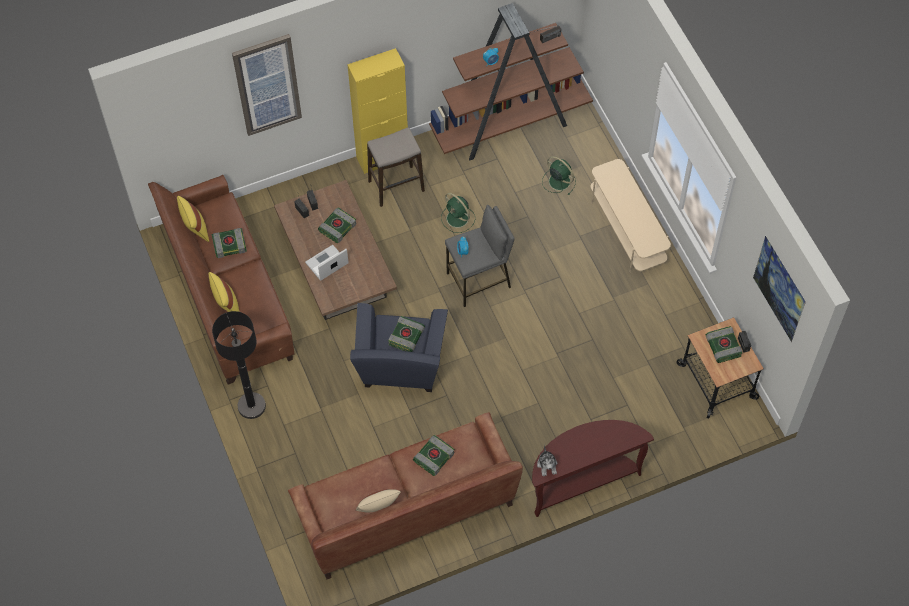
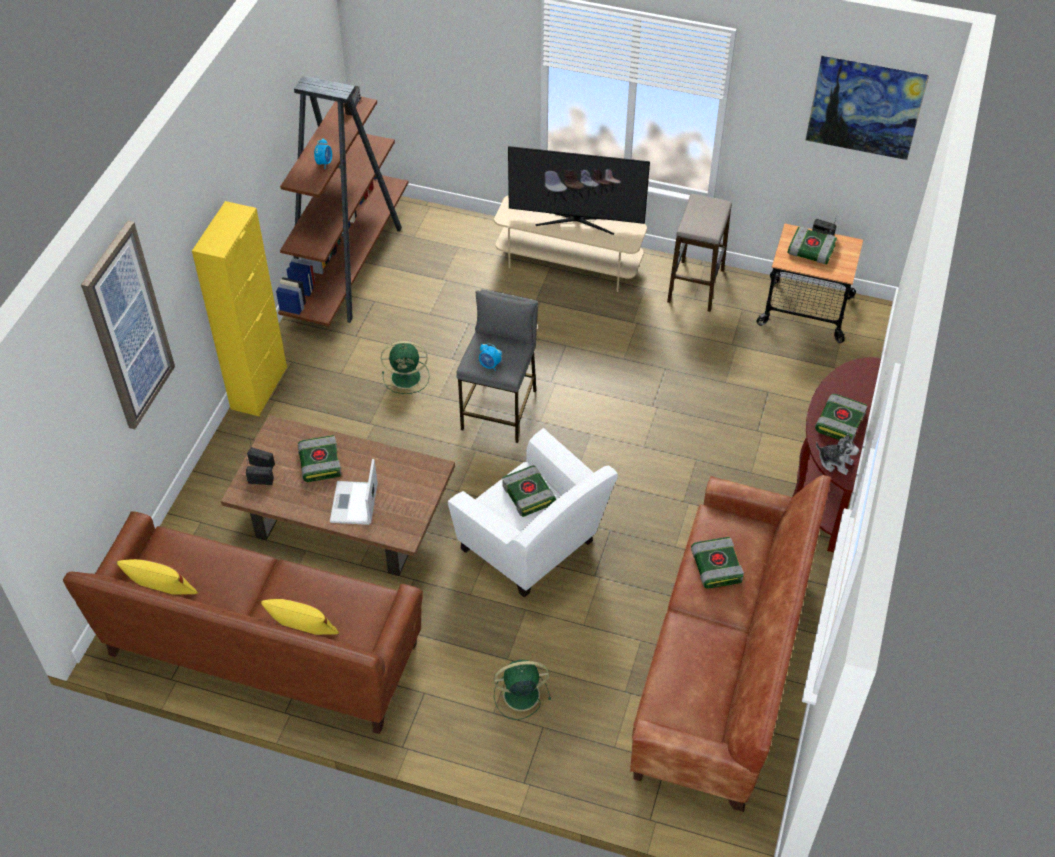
camera: 50 degrees left, 10 degrees down
book [212,228,247,258] -> book moved to [815,394,867,442]
black floor lamp [212,311,266,419] -> none
blue armchair [350,303,448,392] -> white armchair [448,428,618,597]
beige pillow [356,489,401,512] -> none
stool [367,127,425,207] -> stool moved to [667,194,732,312]
green fan [542,156,576,194] -> green fan moved to [494,660,551,720]
none -> television [508,146,650,235]

